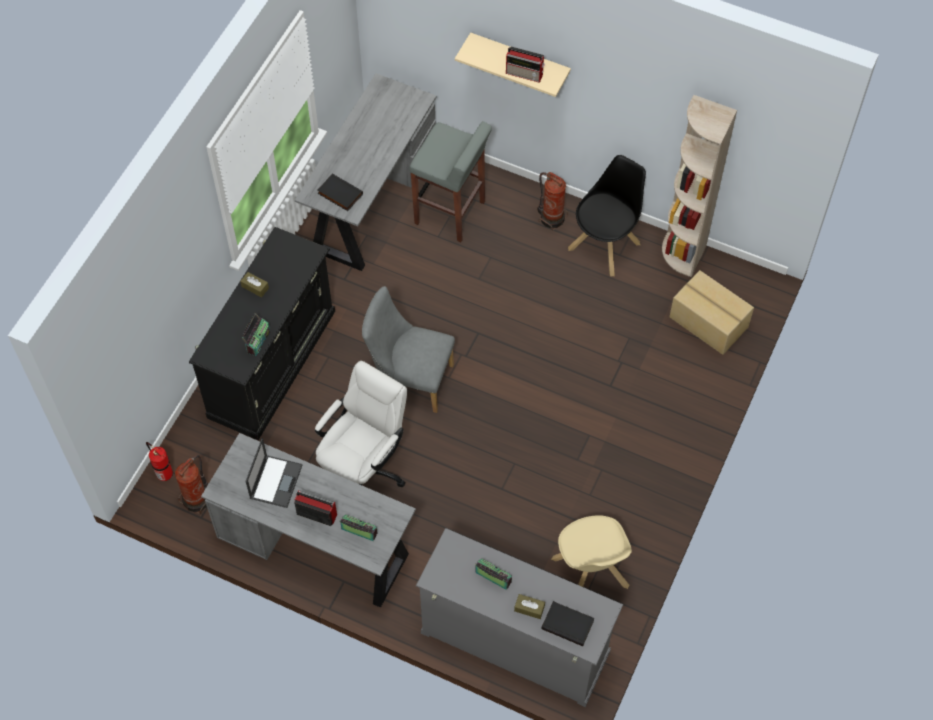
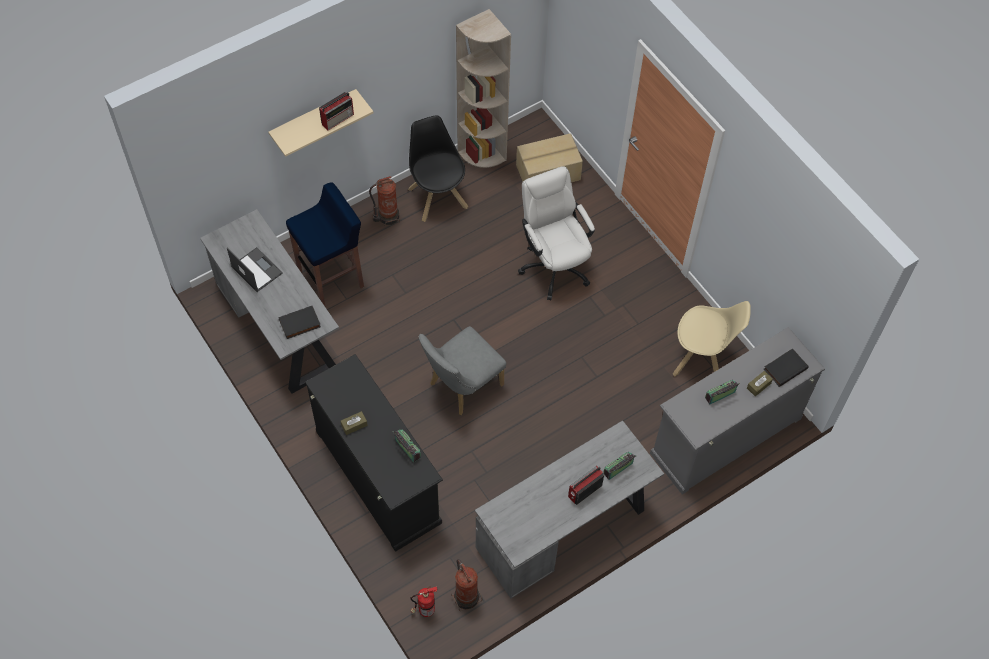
camera: 60 degrees left, 0 degrees up
laptop [246,438,303,508] -> laptop moved to [227,247,283,292]
white office chair [315,361,407,487] -> white office chair moved to [518,166,595,301]
grey stool [409,121,492,242] -> blue stool [286,182,364,306]

